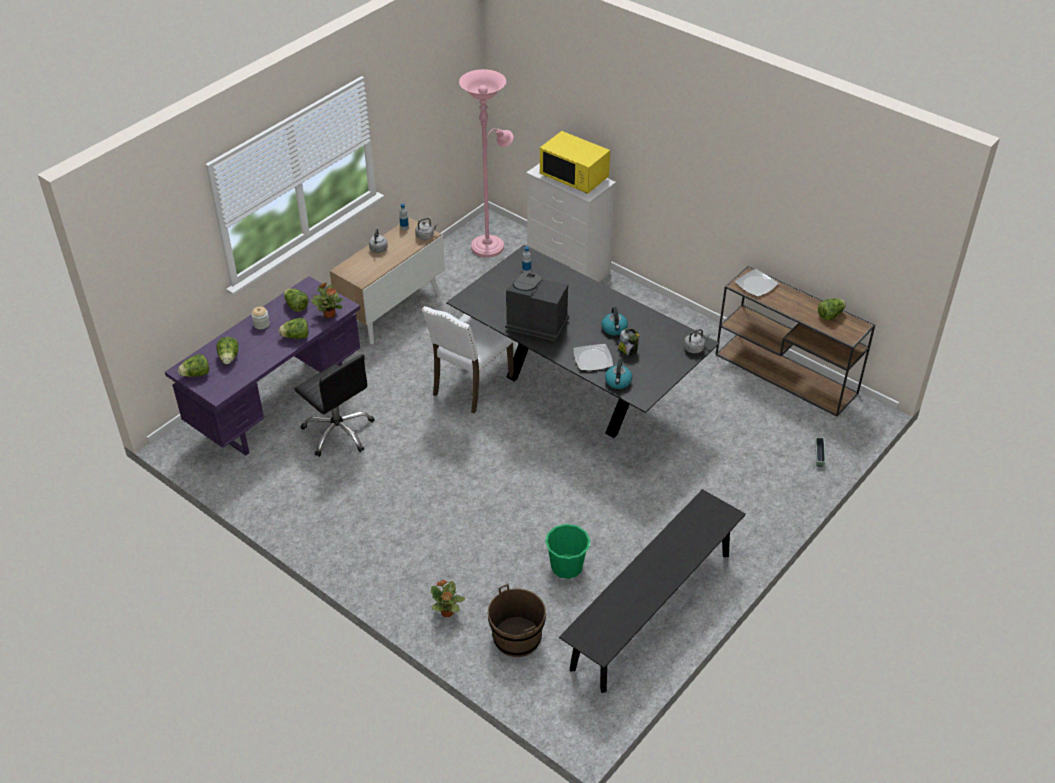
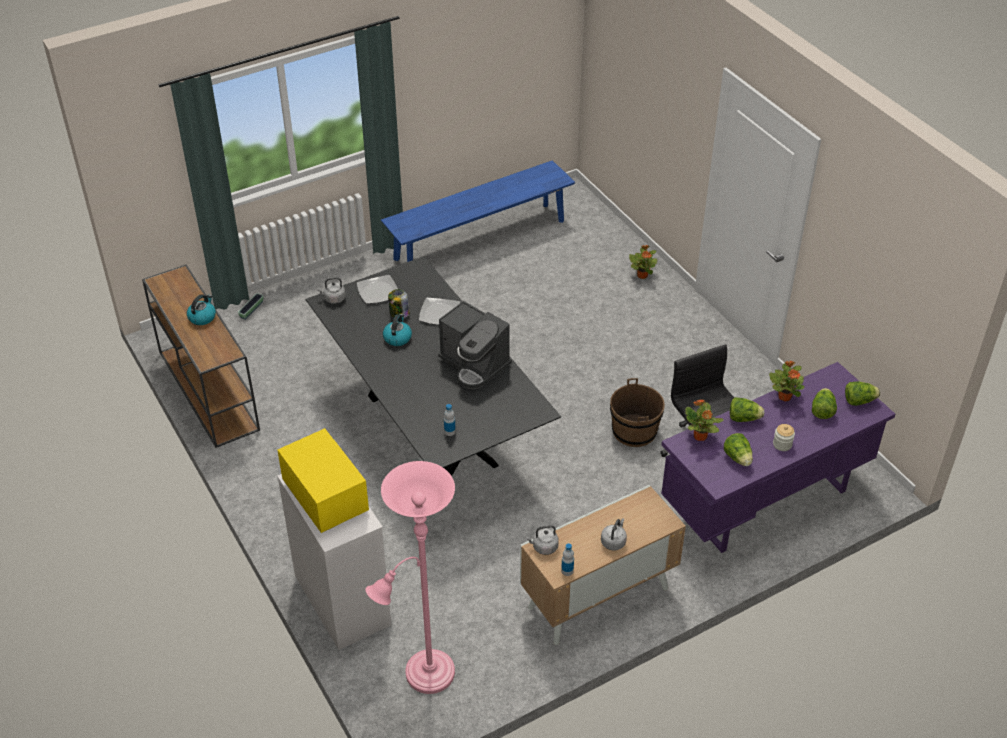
camera: 160 degrees left, 0 degrees up
white chair [422,306,514,413] -> none
brown bucket [488,584,546,657] -> brown bucket moved to [610,378,665,447]
green bucket [545,524,591,579] -> none
black bench [559,489,746,693] -> blue bench [381,160,575,262]
kettle [605,359,632,389] -> kettle moved to [187,294,216,325]
plate [735,269,779,297] -> plate moved to [357,275,398,304]
lettuce [818,298,846,320] -> none
none -> potted plant [769,361,804,402]

